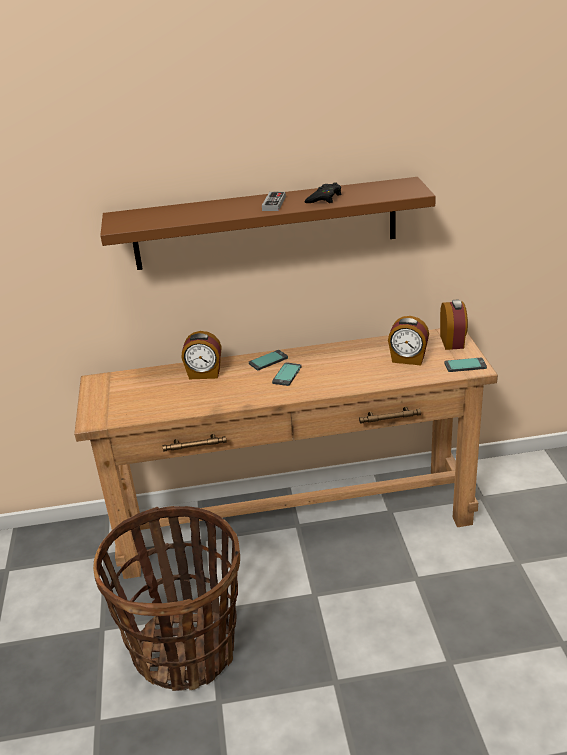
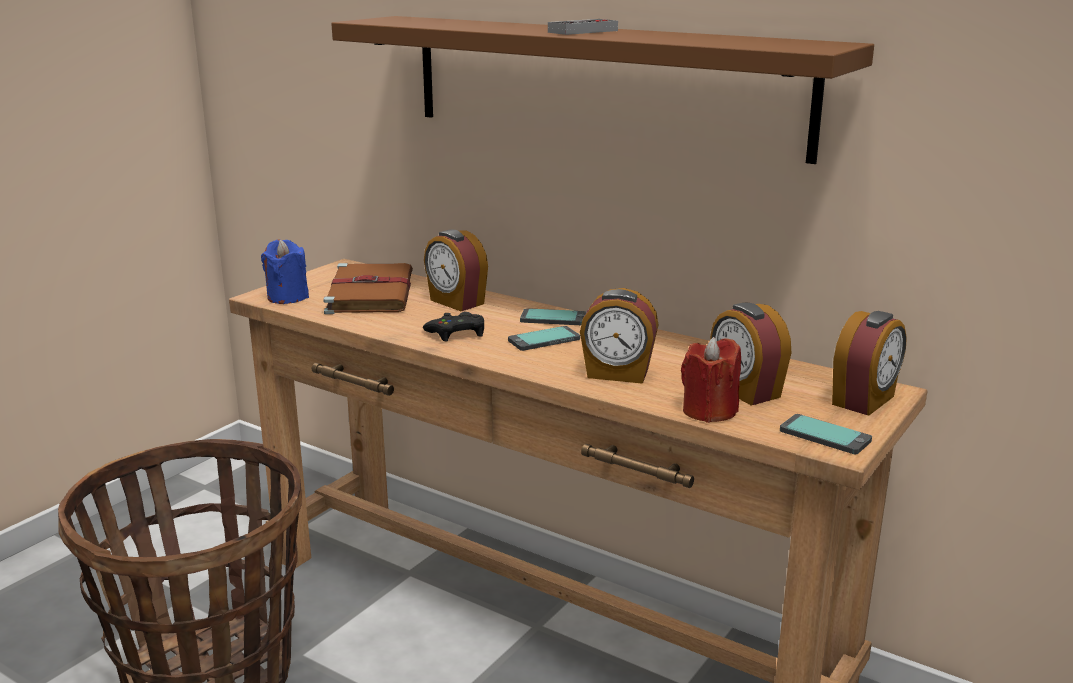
camera: 40 degrees right, 10 degrees down
black game controller [304,182,342,203] -> black game controller moved to [423,312,484,342]
none -> blue candle [261,239,309,304]
none -> brown book [323,263,413,314]
none -> alarm clock [580,288,658,384]
none -> red candle [681,337,741,423]

